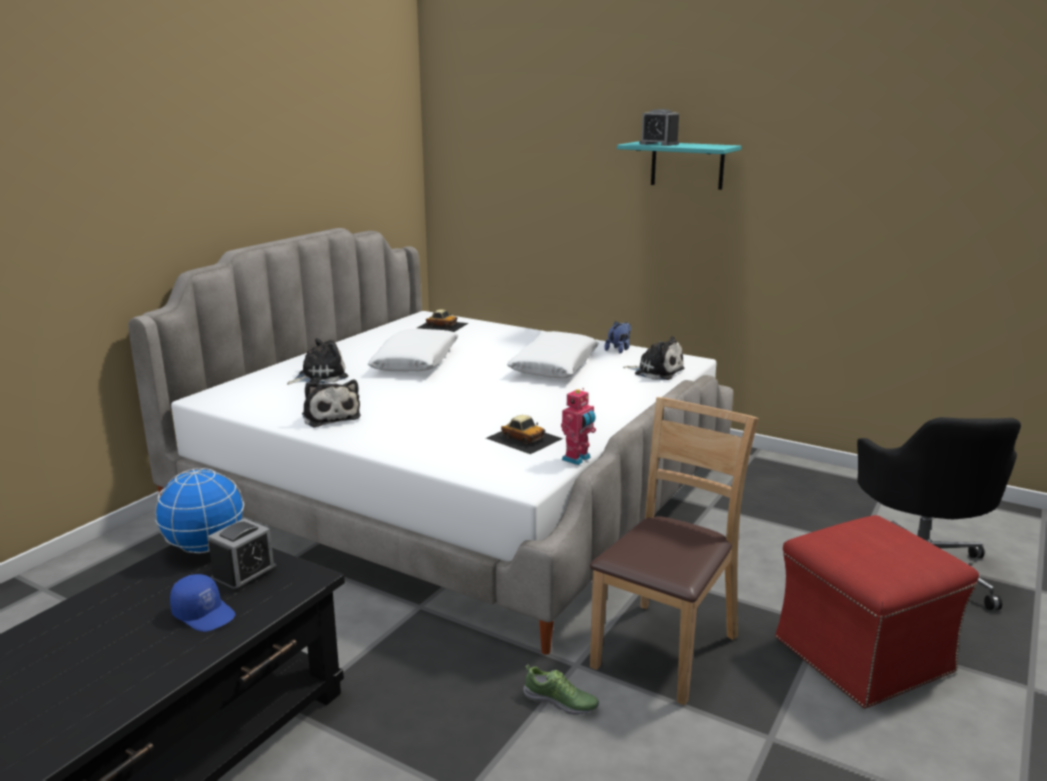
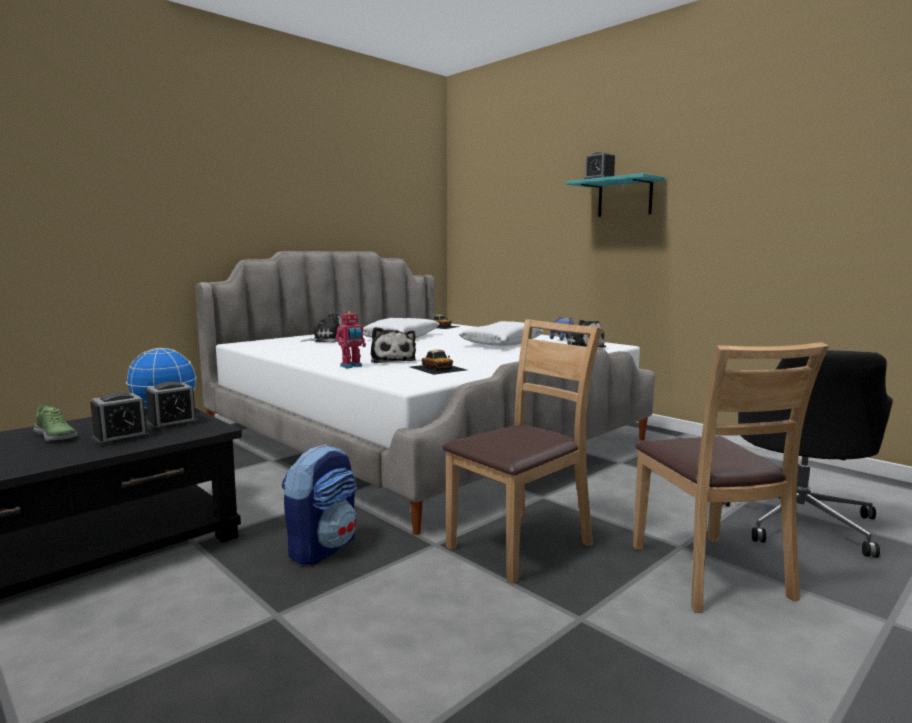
camera: 15 degrees right, 10 degrees down
blue cap [170,574,236,632] -> alarm clock [90,392,150,446]
plush toy [302,380,361,428] -> plush toy moved to [371,327,416,363]
shoe [523,664,599,715] -> shoe moved to [34,404,78,441]
toy robot [561,388,596,465] -> toy robot moved to [336,311,366,368]
red ottoman [775,515,979,708] -> brown chair [633,342,829,613]
none -> backpack [282,444,357,565]

